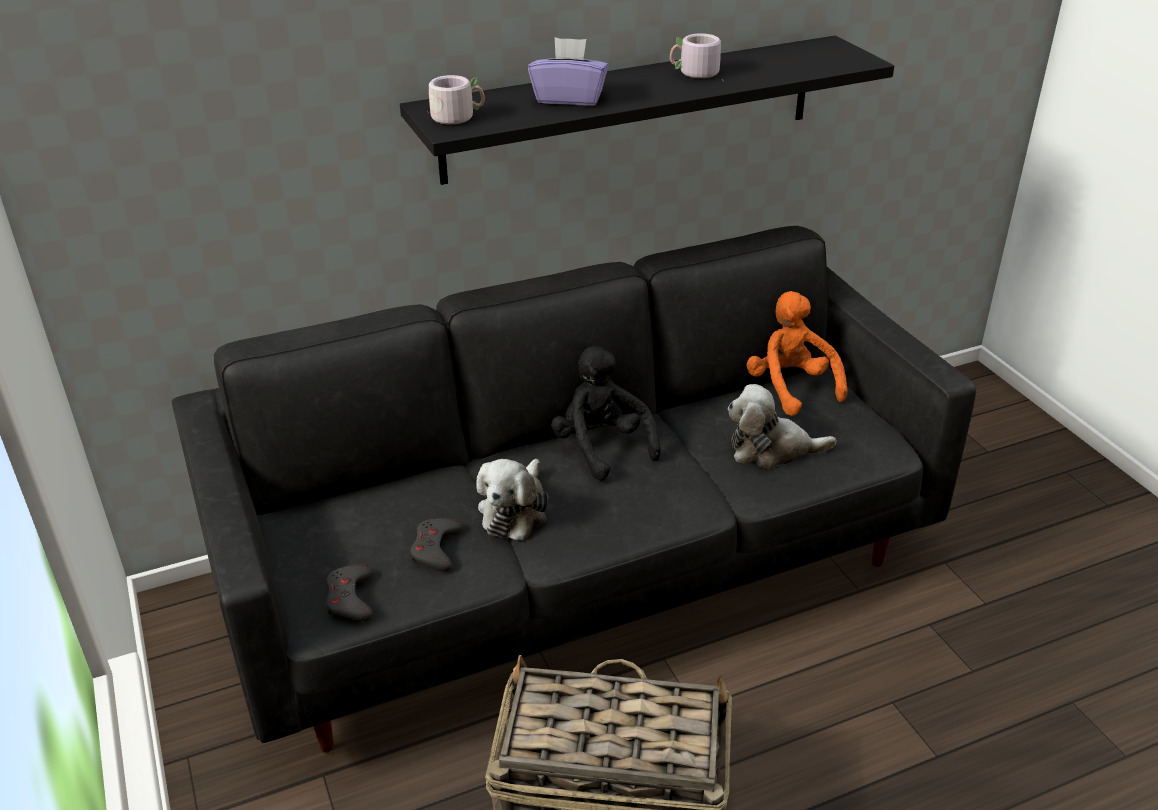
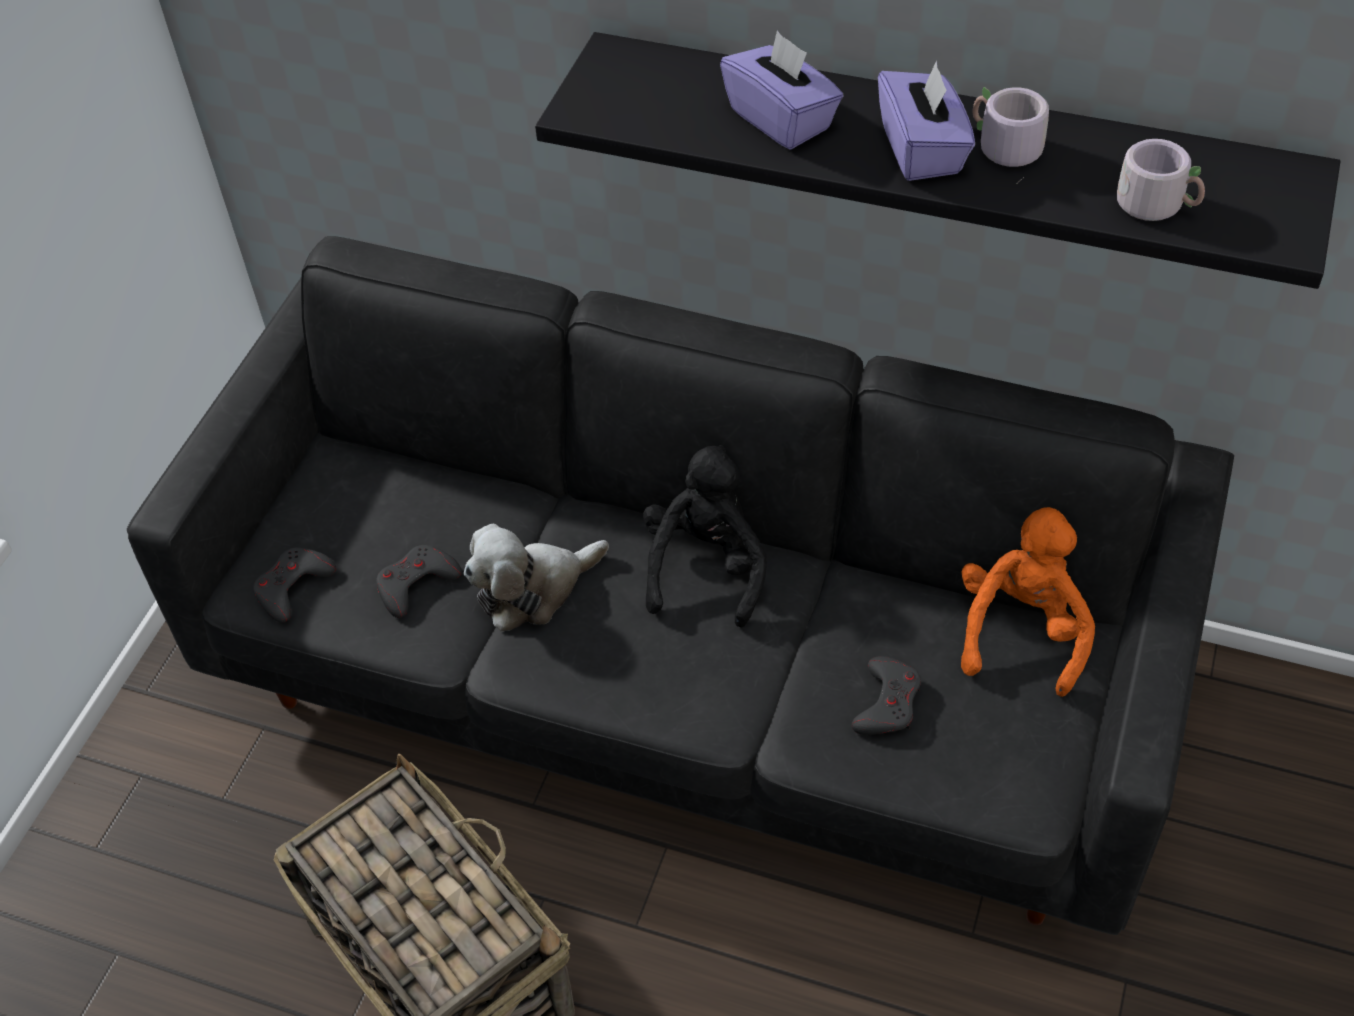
camera: 45 degrees right, 15 degrees up
grey mug [429,75,485,124] -> grey mug moved to [1117,139,1205,221]
plush toy [728,384,836,469] -> grey game controller [852,656,922,735]
none -> purple tissue box [878,61,975,181]

